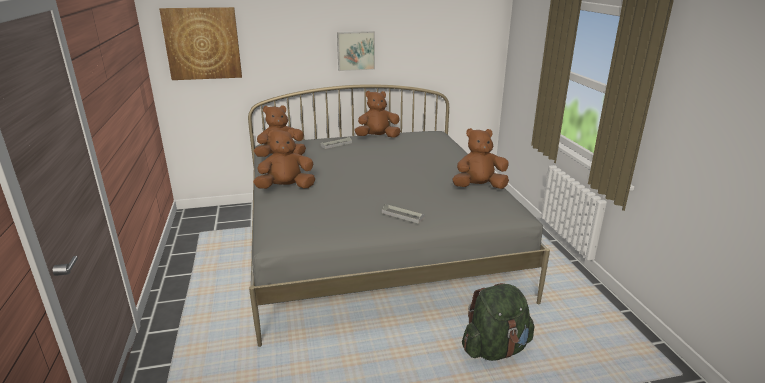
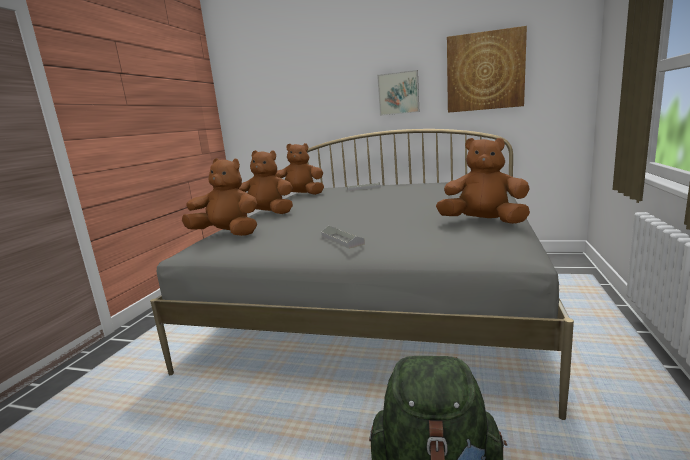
camera: 30 degrees right, 10 degrees down
picture [159,7,242,80] -> picture moved to [447,26,527,113]
brown plush toy [355,91,401,138] -> brown plush toy moved to [182,158,257,236]

